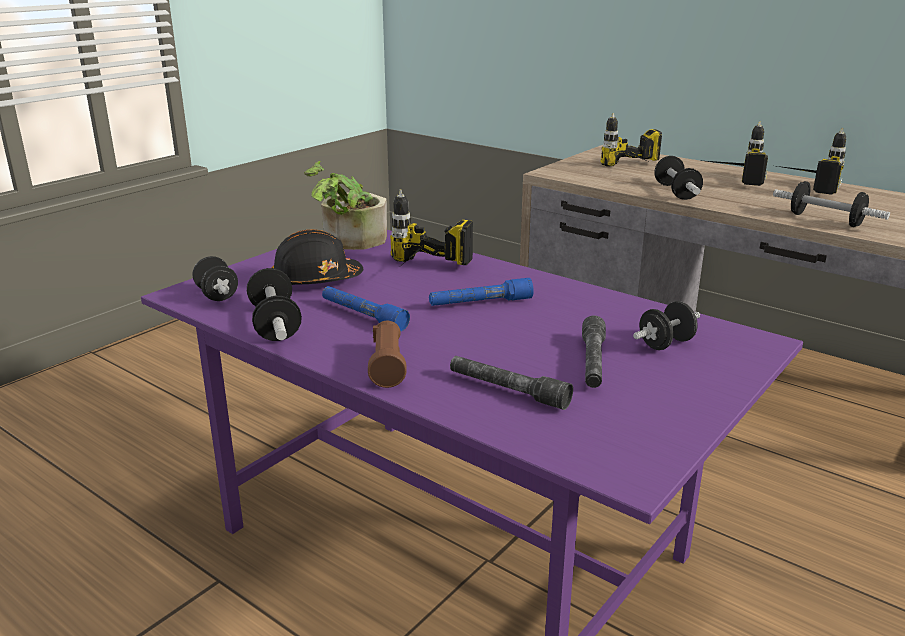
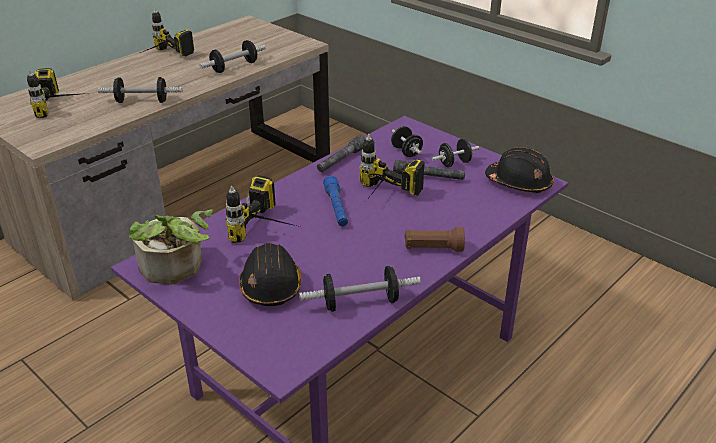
camera: 85 degrees left, 10 degrees up
black dumbbell [193,256,238,301] -> black dumbbell moved to [432,139,479,167]
blue flashlight [322,286,410,332] -> none
grey flashlight [450,356,573,410] -> grey flashlight moved to [317,135,365,172]
power drill [698,121,768,186] -> power drill moved to [359,134,425,200]
none -> black hard hat [485,147,554,193]

